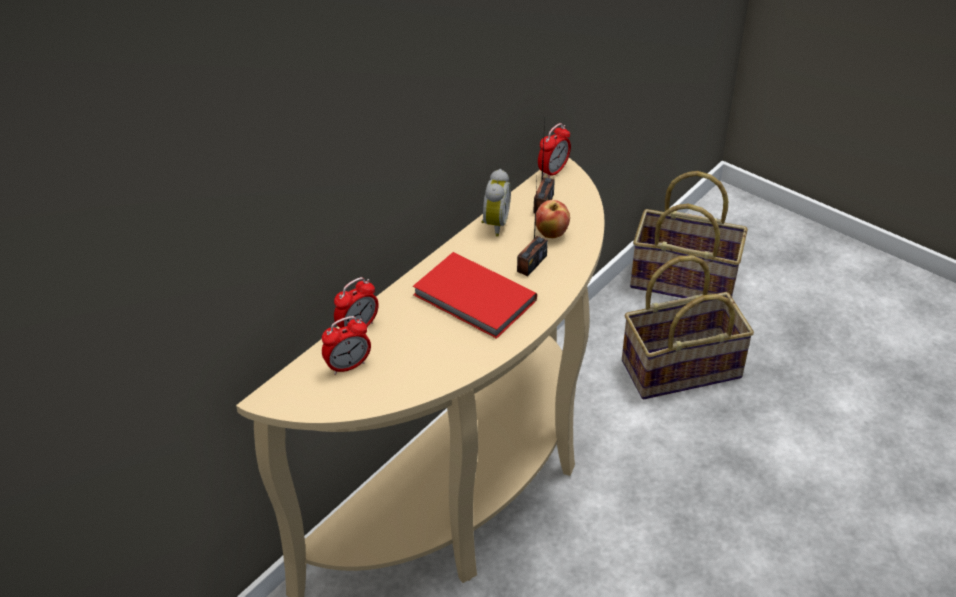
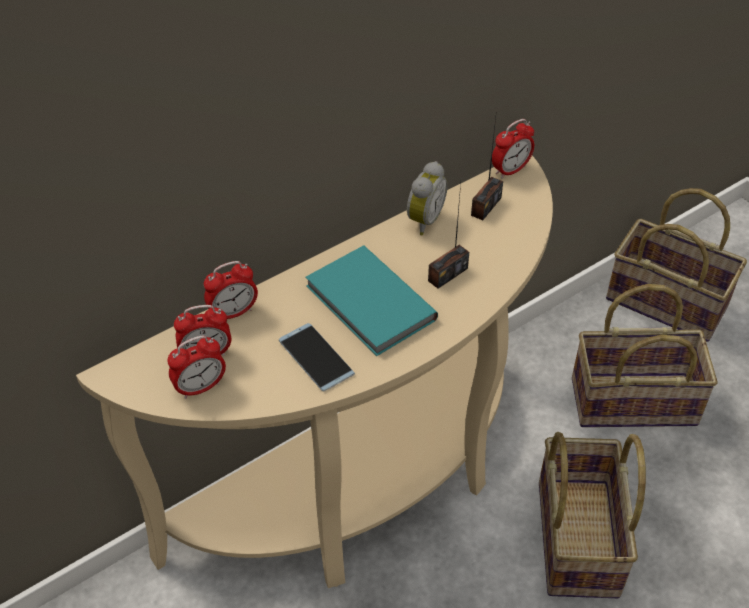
camera: 15 degrees right, 5 degrees up
red book [413,252,537,339] -> turquoise book [306,246,438,356]
apple [536,200,570,238] -> none
none -> alarm clock [167,336,226,399]
none -> phone [279,323,355,391]
none -> basket [539,432,646,598]

